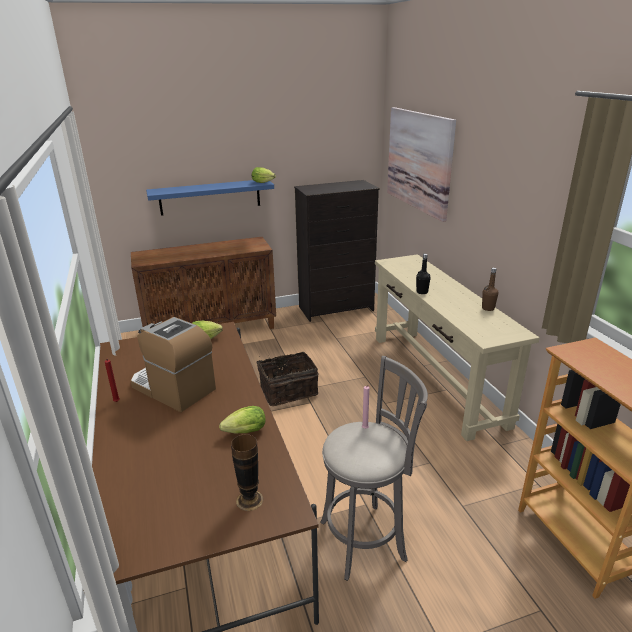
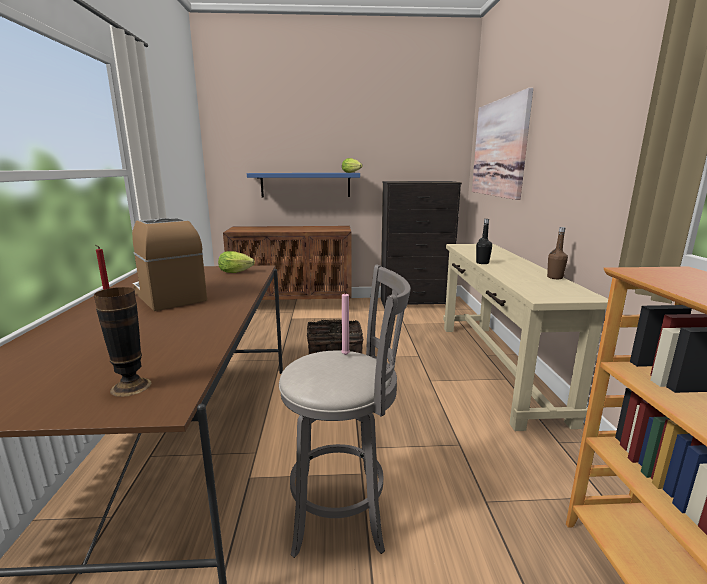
camera: 15 degrees right, 10 degrees down
lettuce [219,406,266,434] -> none

